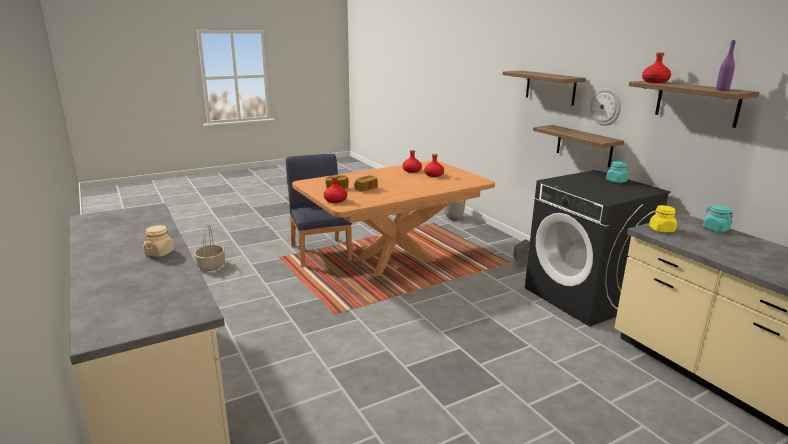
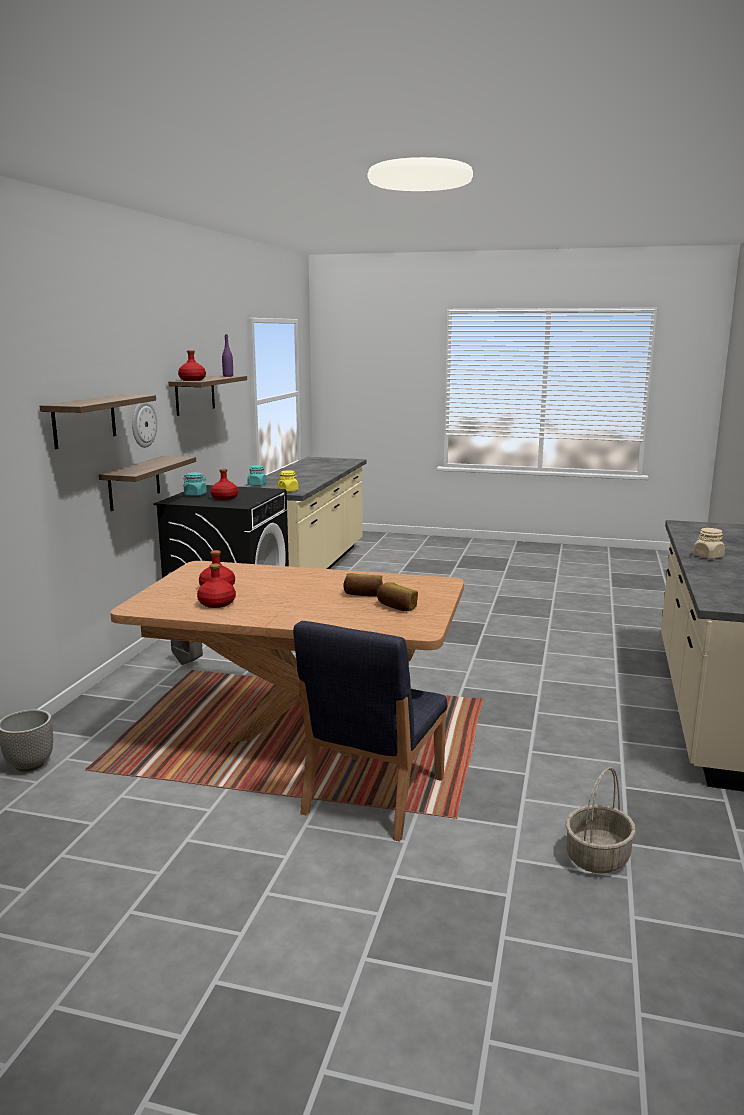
camera: 135 degrees left, 5 degrees down
red bottle [324,176,347,203] -> red bottle moved to [211,469,238,500]

